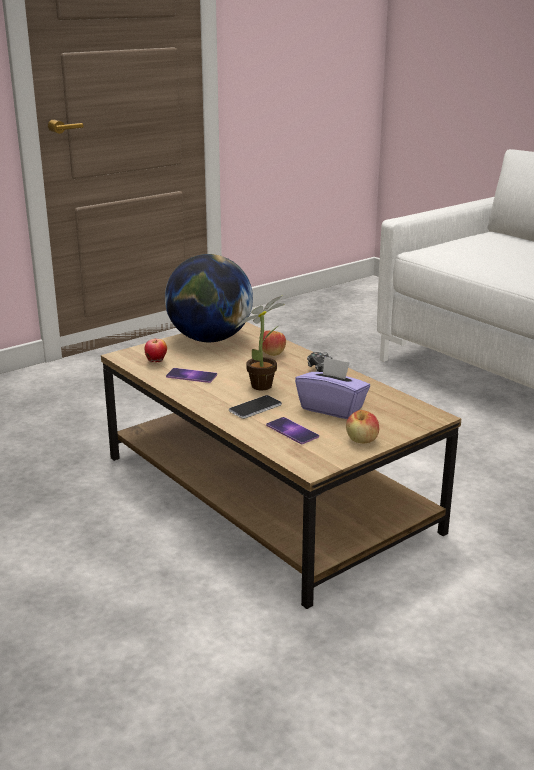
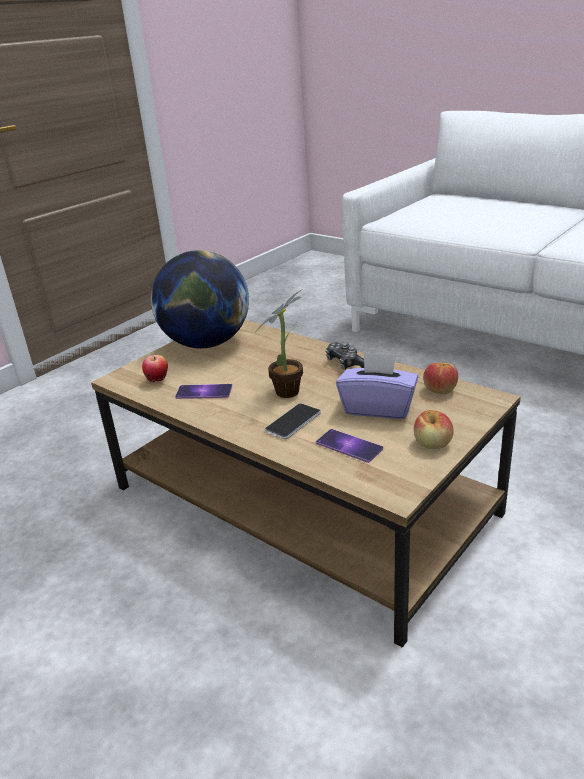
camera: 10 degrees left, 5 degrees up
apple [262,331,286,356] -> apple moved to [423,362,458,394]

